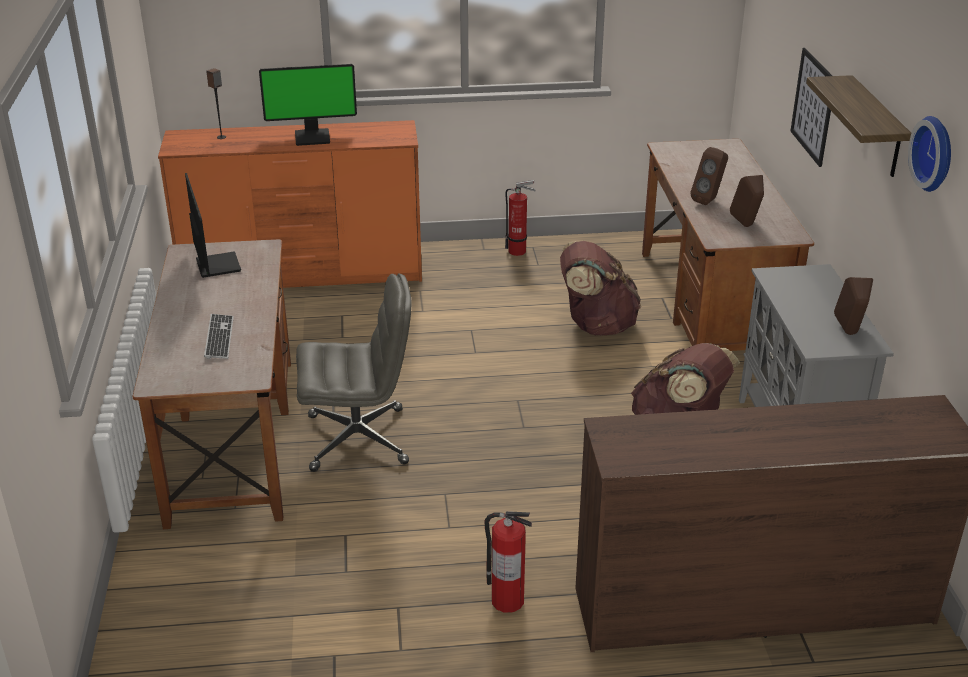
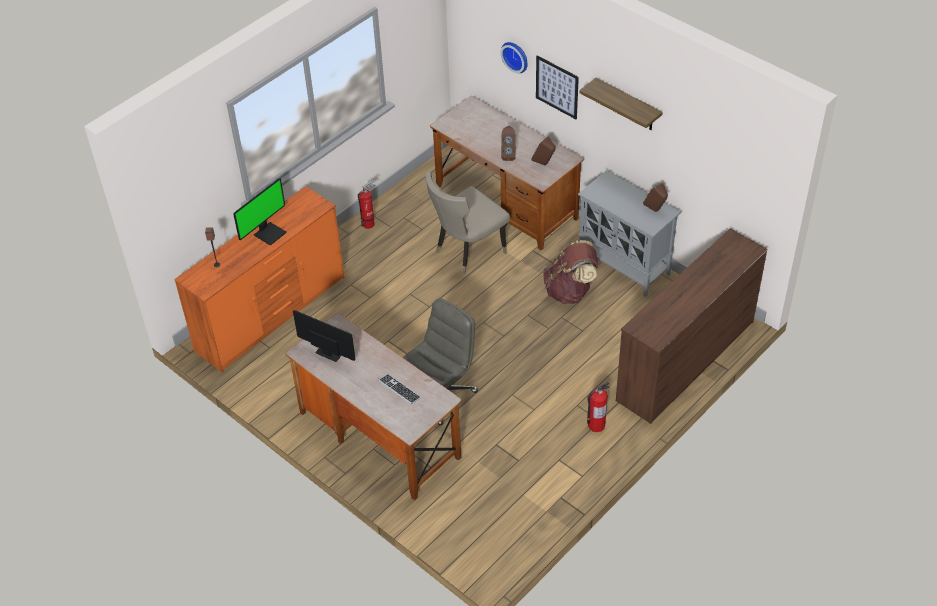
camera: 40 degrees left, 15 degrees up
brown backpack [560,241,641,336] -> beige chair [425,171,510,274]
wall clock [908,116,951,192] -> wall clock moved to [501,42,528,73]

